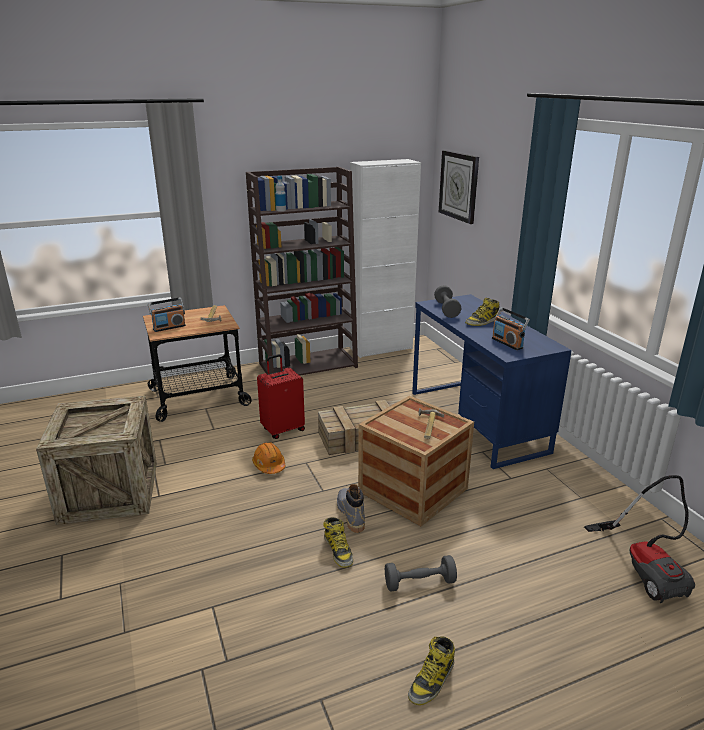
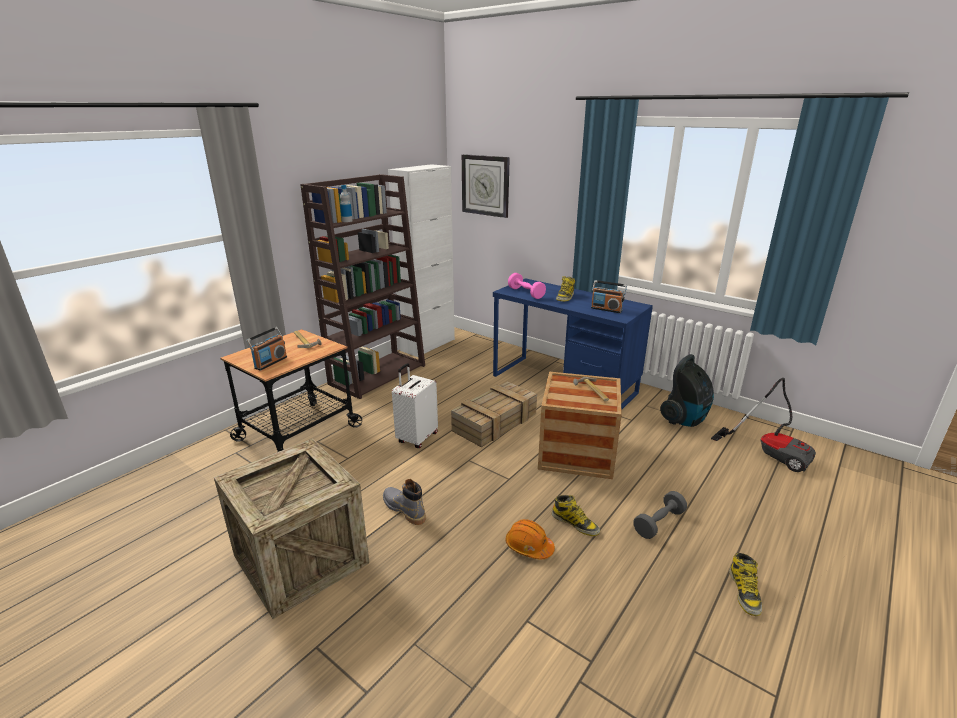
camera: 30 degrees left, 0 degrees up
orange hard hat [252,442,285,474] -> orange hard hat moved to [506,519,555,560]
red suitcase [257,354,305,439] -> white suitcase [392,363,438,448]
grey boot [337,484,365,533] -> grey boot moved to [383,479,425,525]
grey dumbbell [434,285,461,318] -> pink dumbbell [508,273,546,299]
none -> vacuum cleaner [660,354,714,427]

